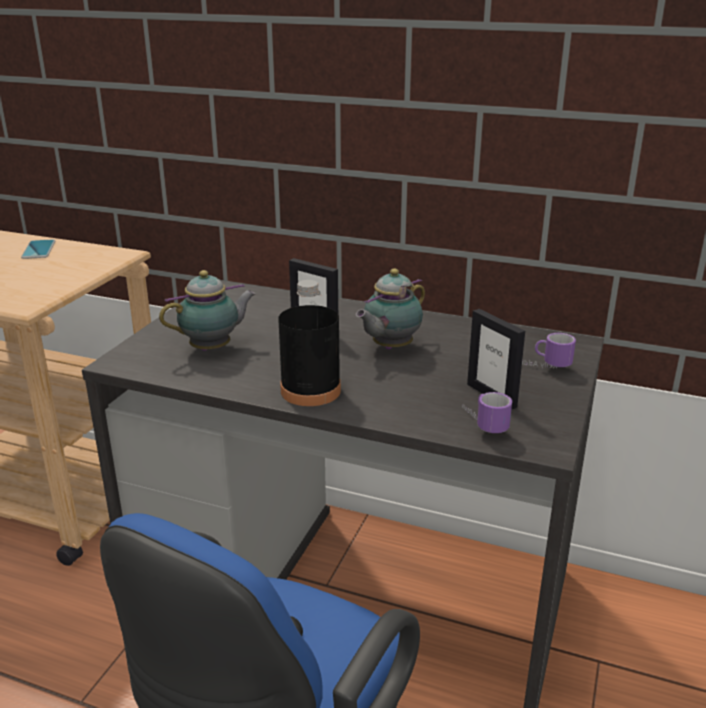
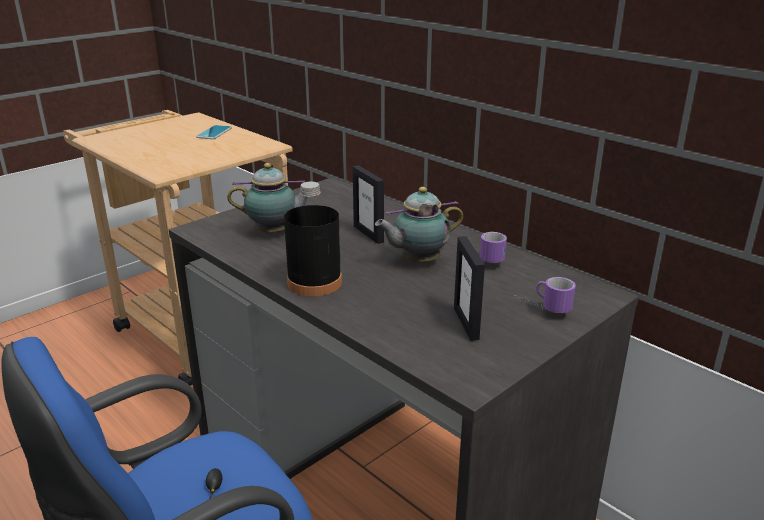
camera: 25 degrees right, 0 degrees up
mug [462,392,512,433] -> mug moved to [480,232,507,264]

